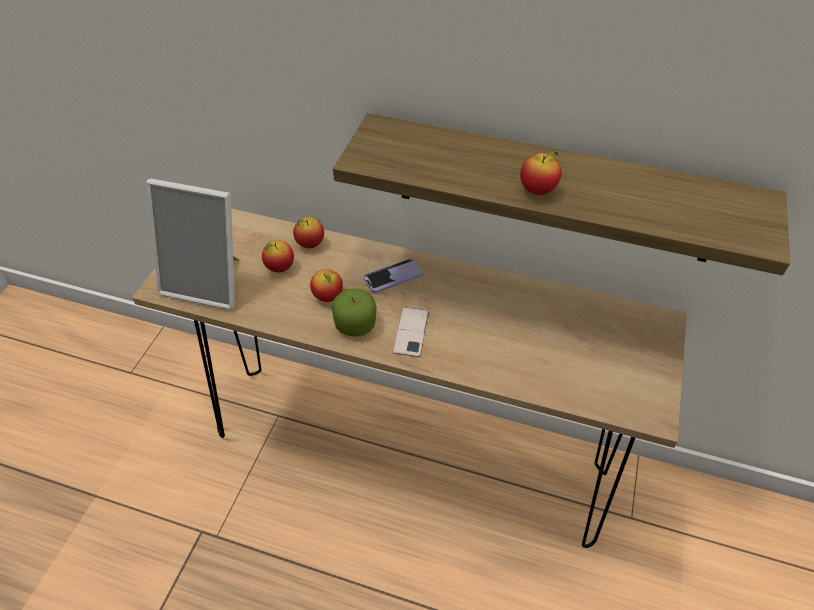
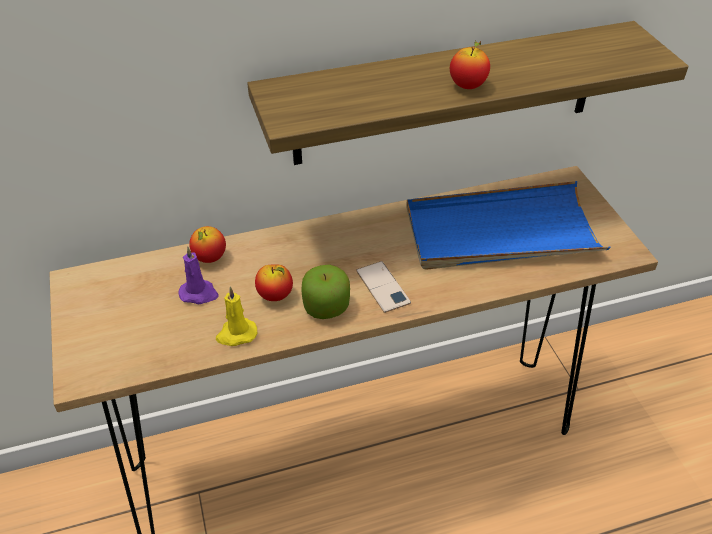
camera: 35 degrees left, 5 degrees down
picture frame [146,178,239,310] -> none
apple [262,240,294,272] -> purple candle [178,247,219,304]
phone [364,259,422,293] -> none
none -> yellow candle [216,287,257,346]
none -> blue tray [406,181,611,270]

